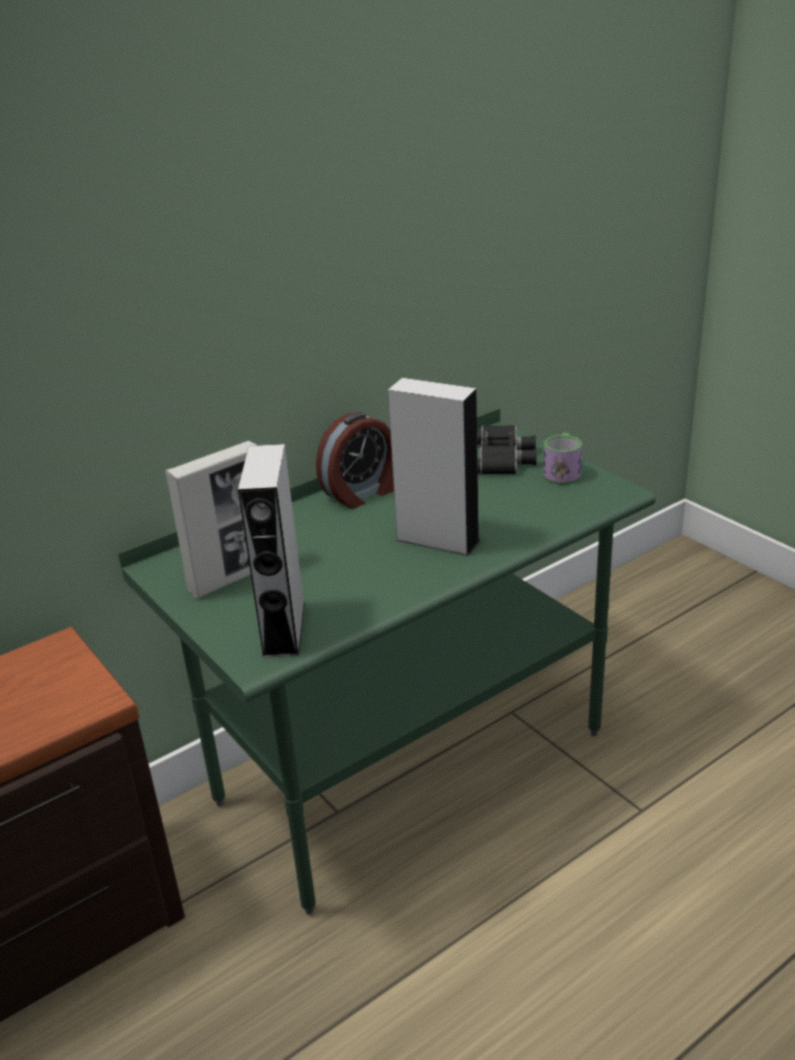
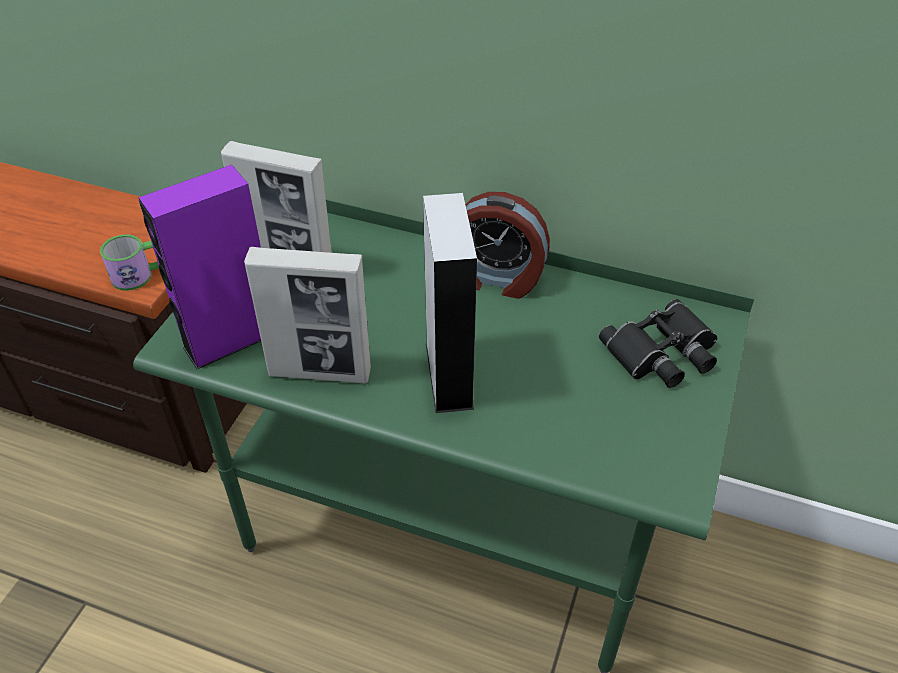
camera: 55 degrees right, 15 degrees up
grey speaker [238,444,305,658] -> purple speaker [138,165,261,369]
mug [544,433,582,485] -> mug moved to [100,234,159,291]
none -> picture frame [244,247,371,384]

